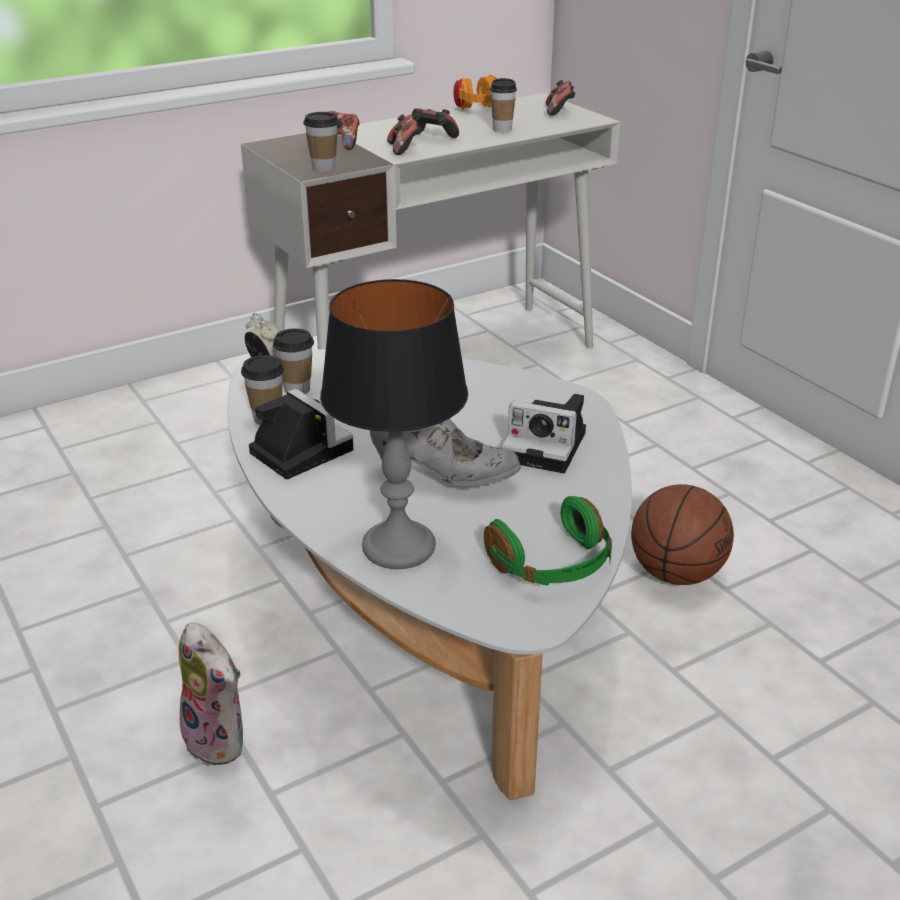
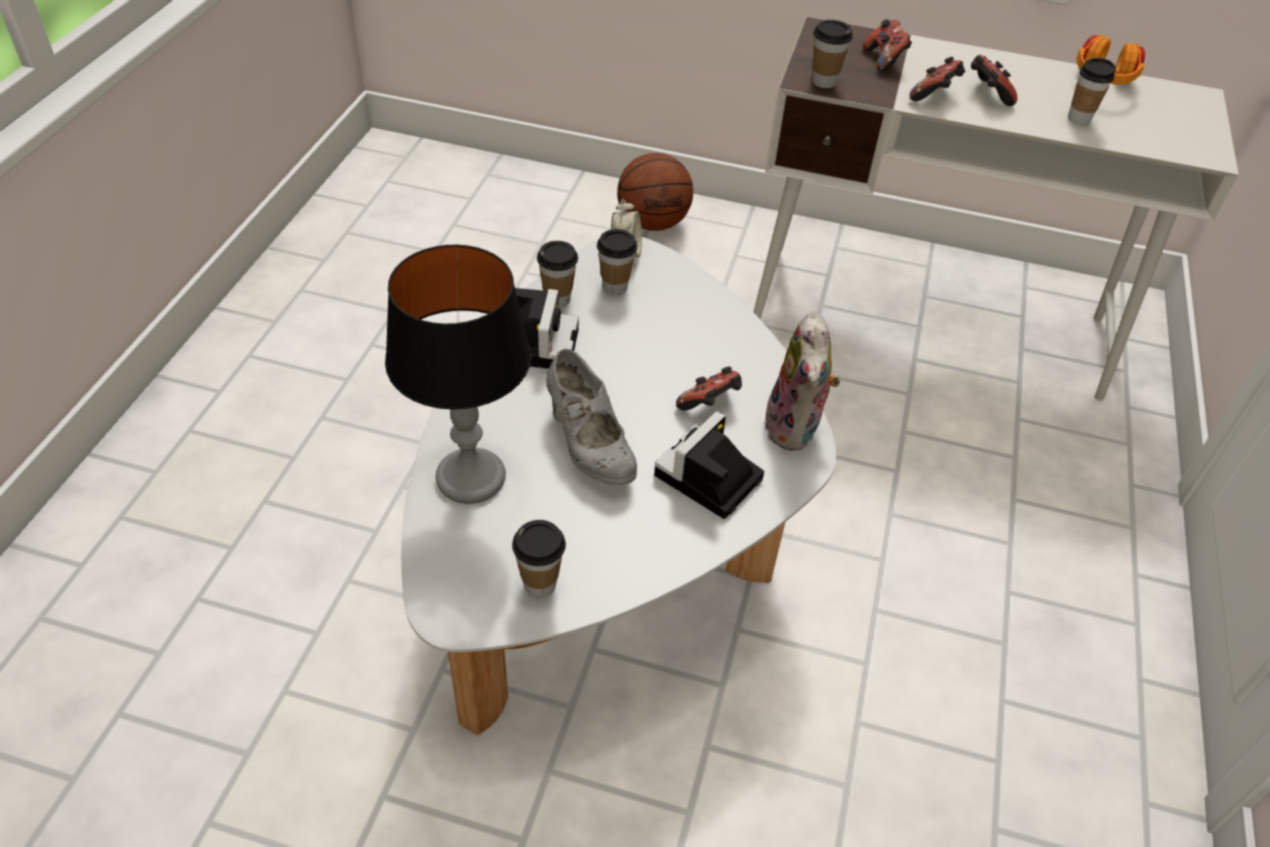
camera: 45 degrees right, 15 degrees up
plush toy [179,622,243,767] -> plush toy moved to [764,311,841,451]
green headphones [484,496,612,586] -> cup [512,520,566,598]
camera [501,394,586,473] -> camera turned 60 degrees clockwise [654,411,764,519]
game controller [546,80,576,116] -> game controller moved to [676,367,742,411]
basketball [631,484,734,585] -> basketball moved to [617,153,693,231]

